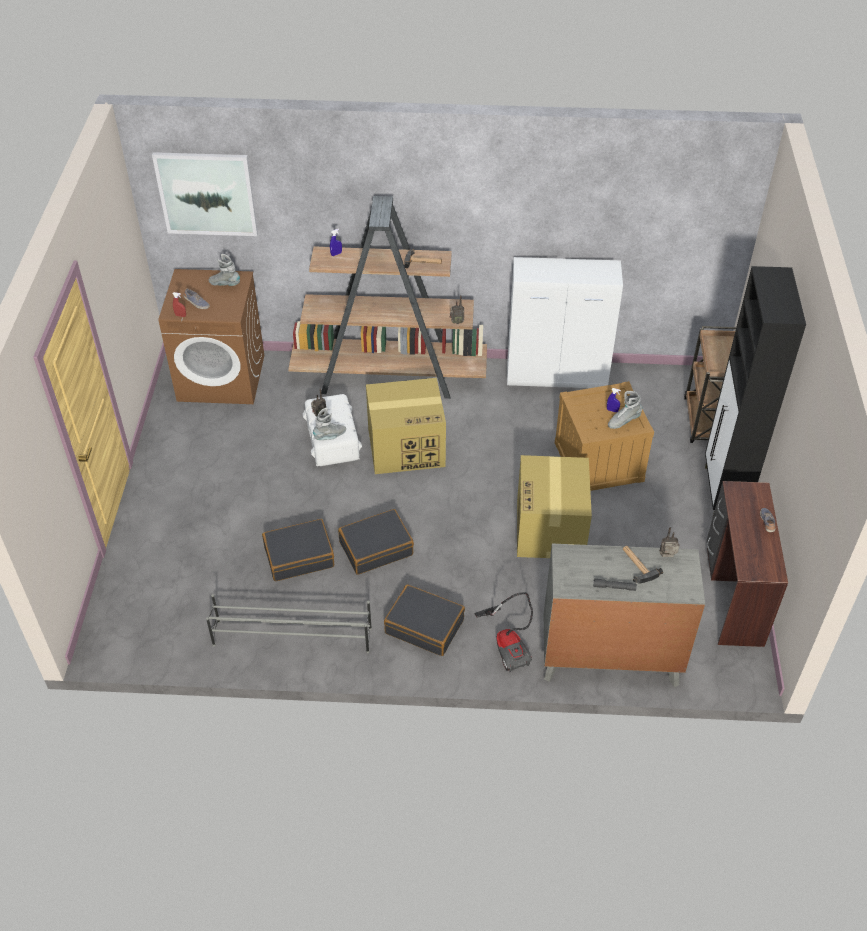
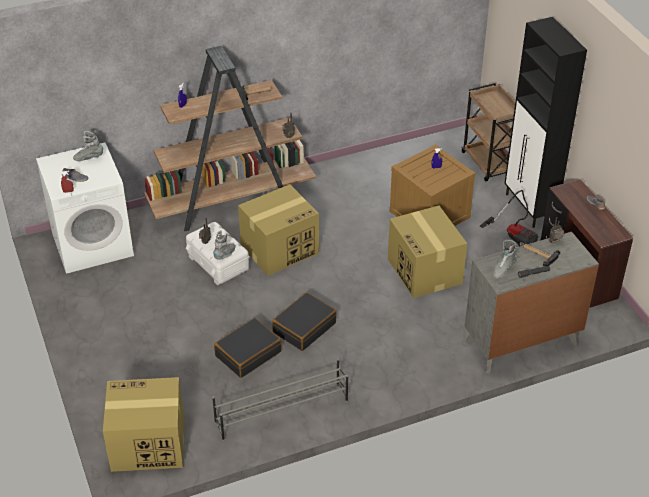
camera: 25 degrees left, 5 degrees down
picture [152,152,258,236] -> none
brown washing machine [158,269,264,404] -> white washing machine [36,142,134,274]
black suitcase [384,585,465,656] -> none
vacuum cleaner [475,592,533,672] -> vacuum cleaner moved to [479,190,538,247]
white cabinet [507,257,623,388] -> none
grey boot [608,391,643,429] -> grey boot moved to [493,240,517,279]
none -> cardboard box [103,377,184,472]

